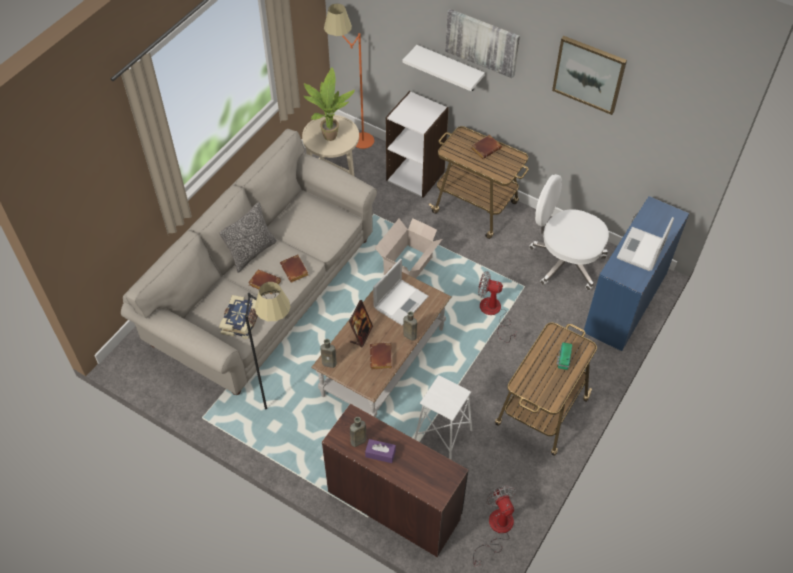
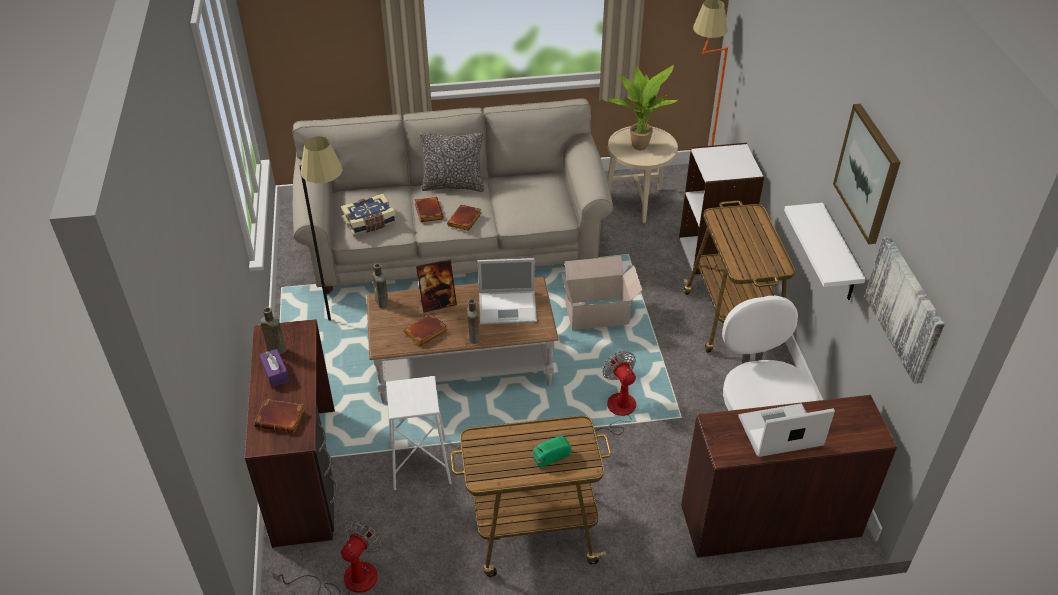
camera: 50 degrees right, 10 degrees down
white shelf [403,45,485,91] -> white shelf moved to [784,203,866,300]
picture [445,9,520,78] -> picture moved to [865,237,945,384]
brown book [471,135,502,159] -> brown book moved to [254,399,305,433]
blue desk [584,196,689,351] -> brown desk [681,395,897,558]

